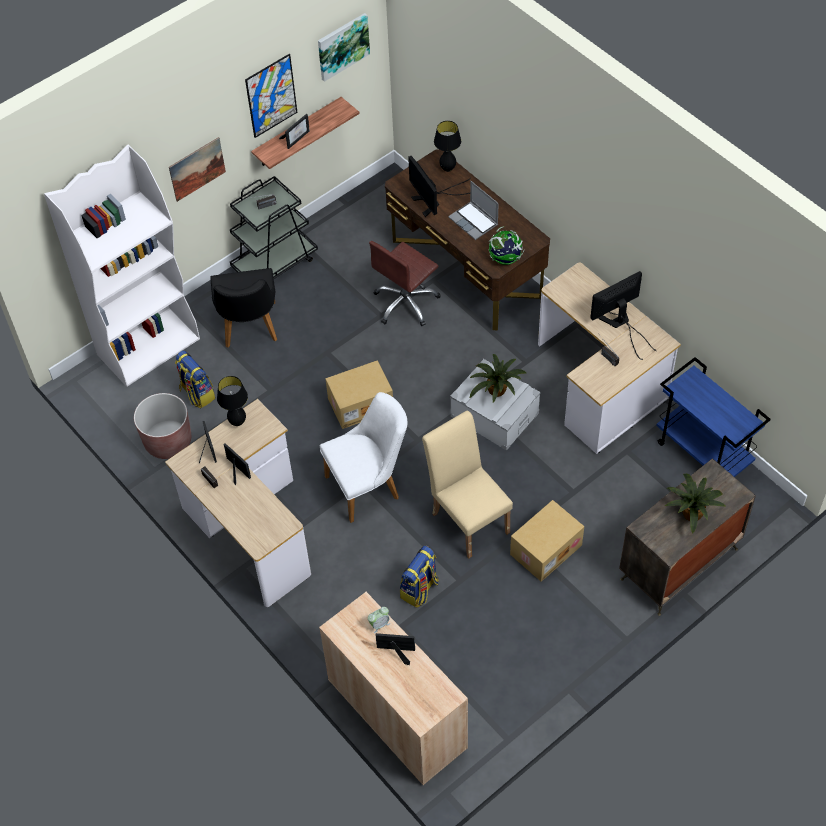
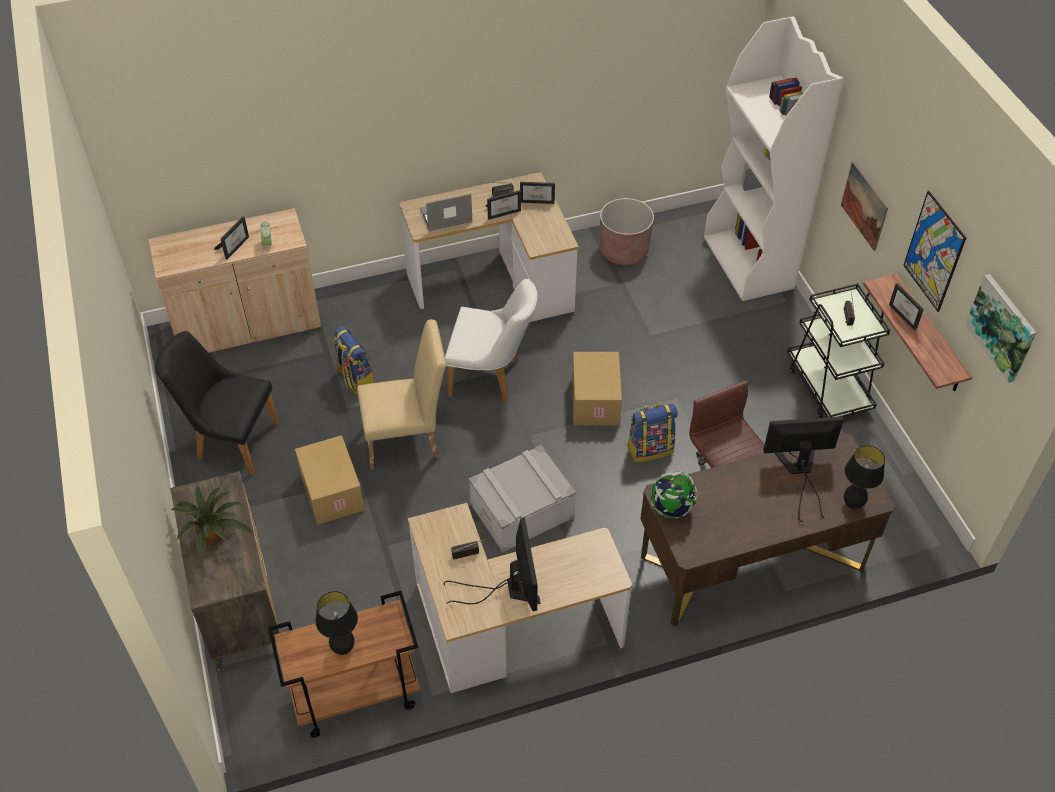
camera: 110 degrees right, 5 degrees down
backpack [175,350,215,408] -> backpack moved to [627,403,678,463]
black chair [210,268,277,348] -> black chair moved to [155,331,279,475]
black table lamp [217,376,248,426] -> black table lamp moved to [315,591,358,655]
white chair [320,392,407,523] -> white chair turned 75 degrees counterclockwise [445,279,538,403]
laptop [448,181,499,240] -> laptop moved to [420,194,473,231]
potted plant [469,354,526,403] -> none
blue cart [656,357,771,477] -> brown cart [268,591,420,738]

